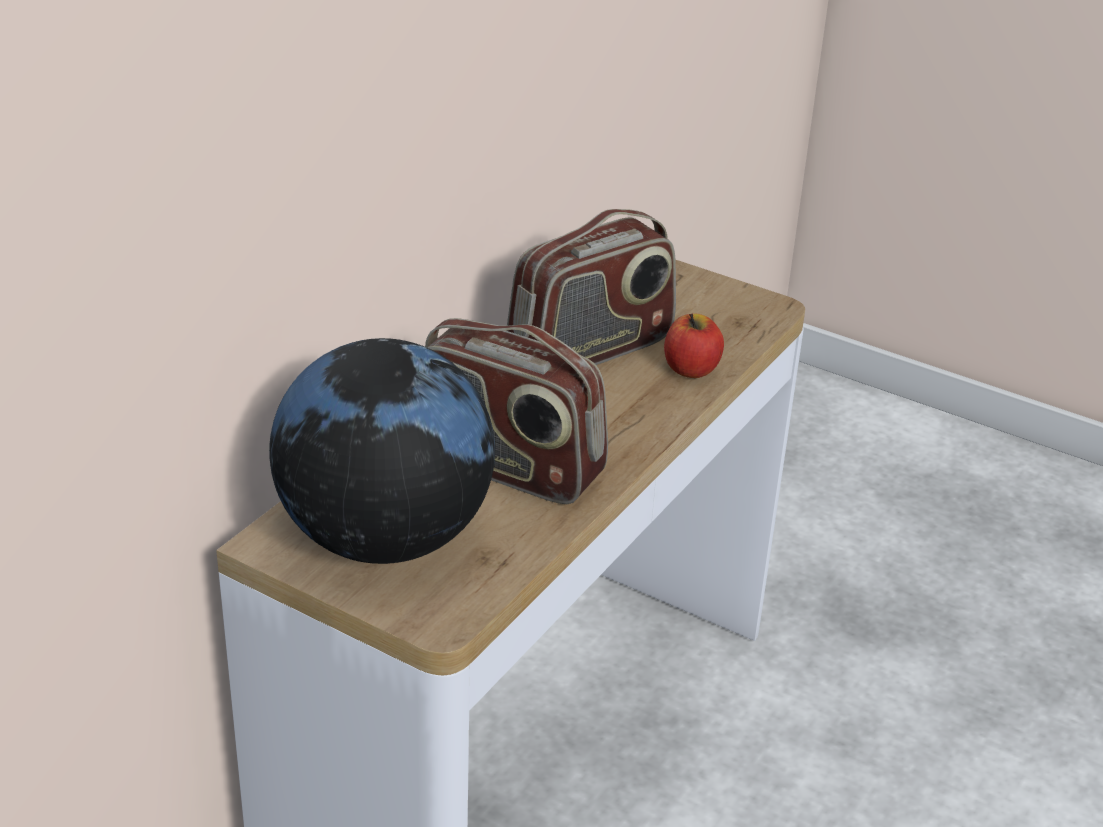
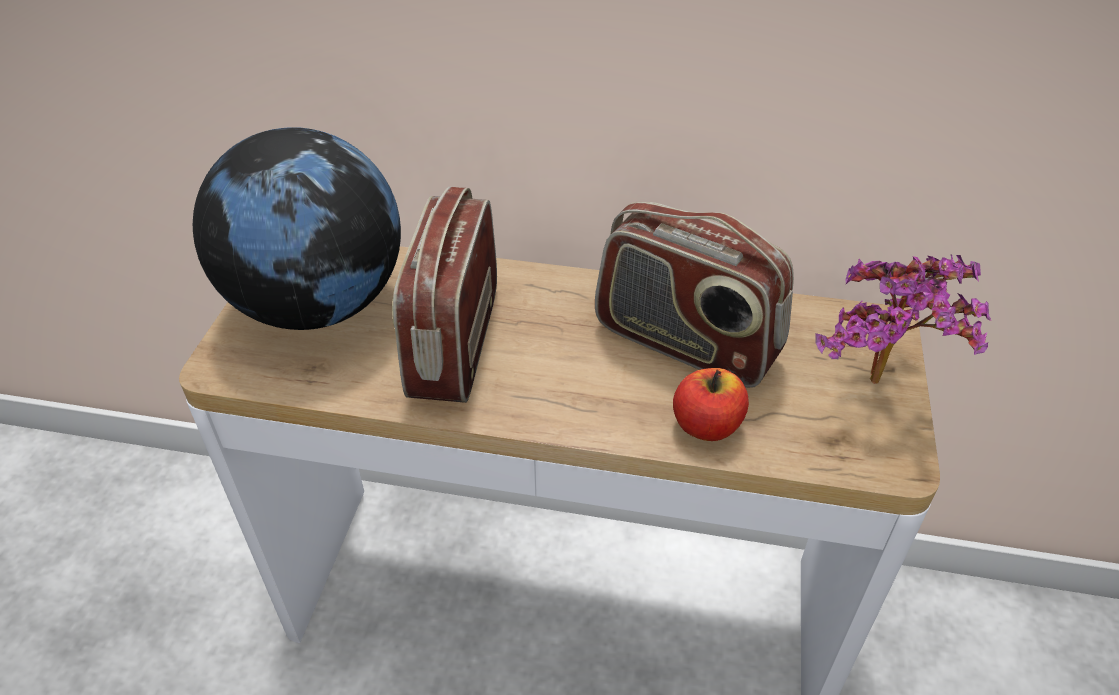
camera: 70 degrees right, 10 degrees up
none -> potted plant [815,254,991,384]

